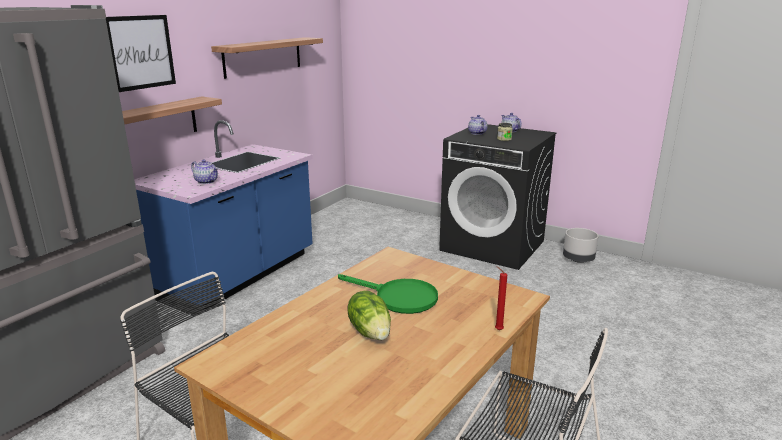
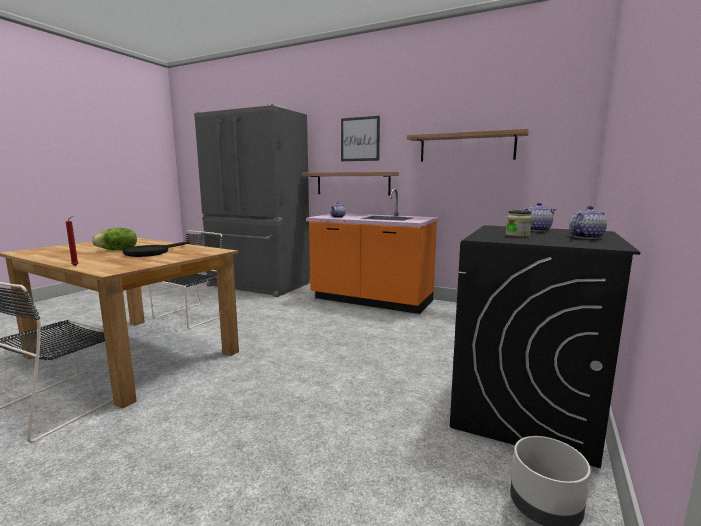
camera: 85 degrees right, 10 degrees down
blue counter [134,120,313,316] -> orange counter [306,188,438,314]
green frying pan [338,274,438,314] -> black frying pan [122,241,190,257]

